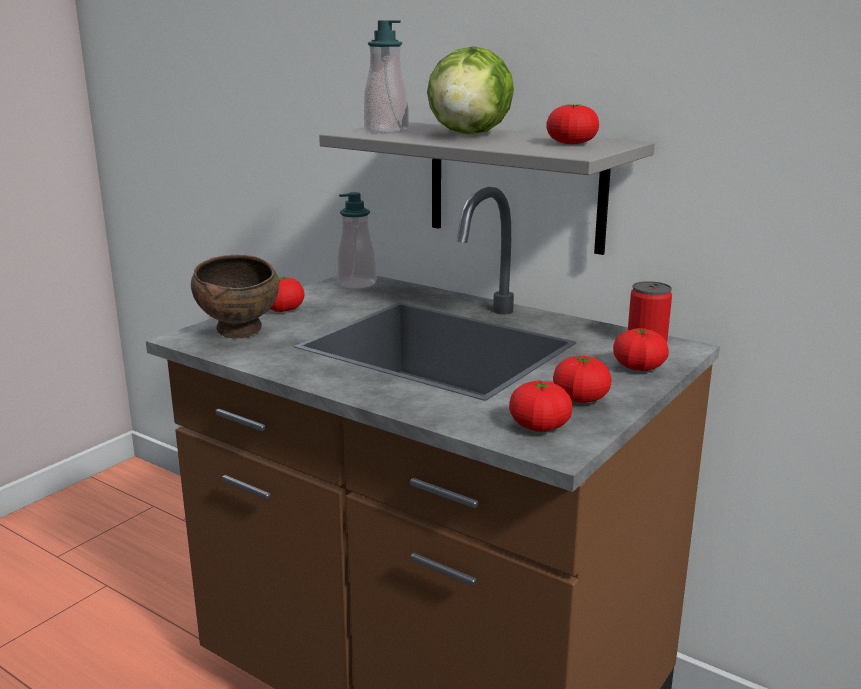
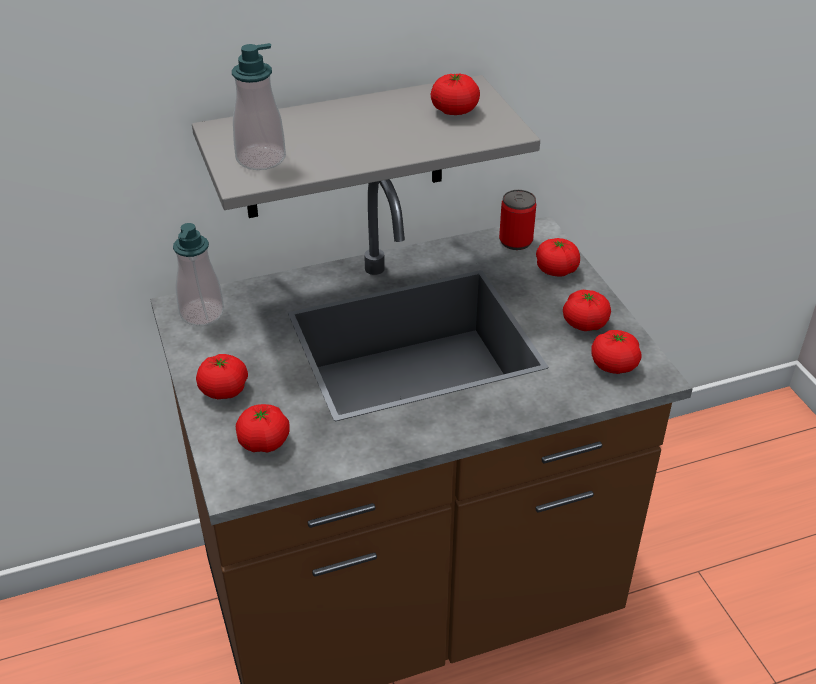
camera: 55 degrees left, 20 degrees up
brown bowl [191,255,279,339] -> tomato [236,404,290,453]
lettuce [427,46,514,134] -> none

